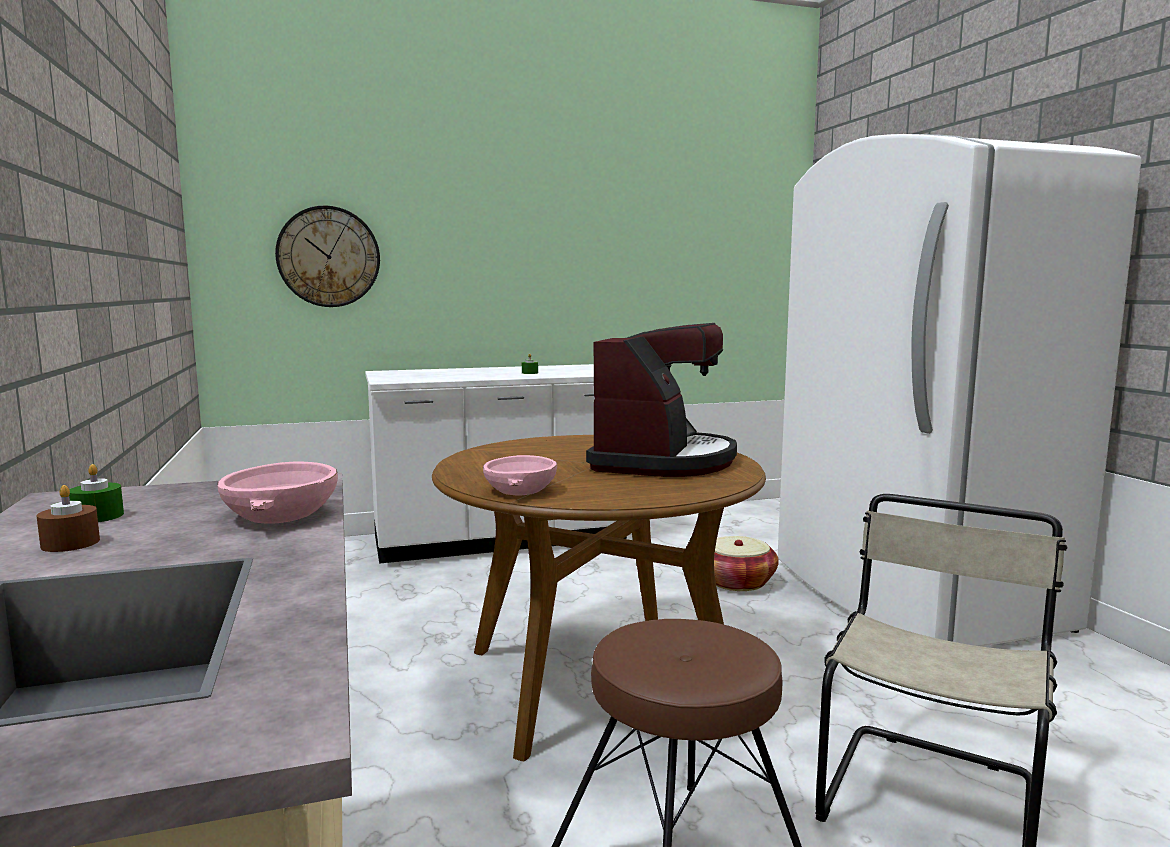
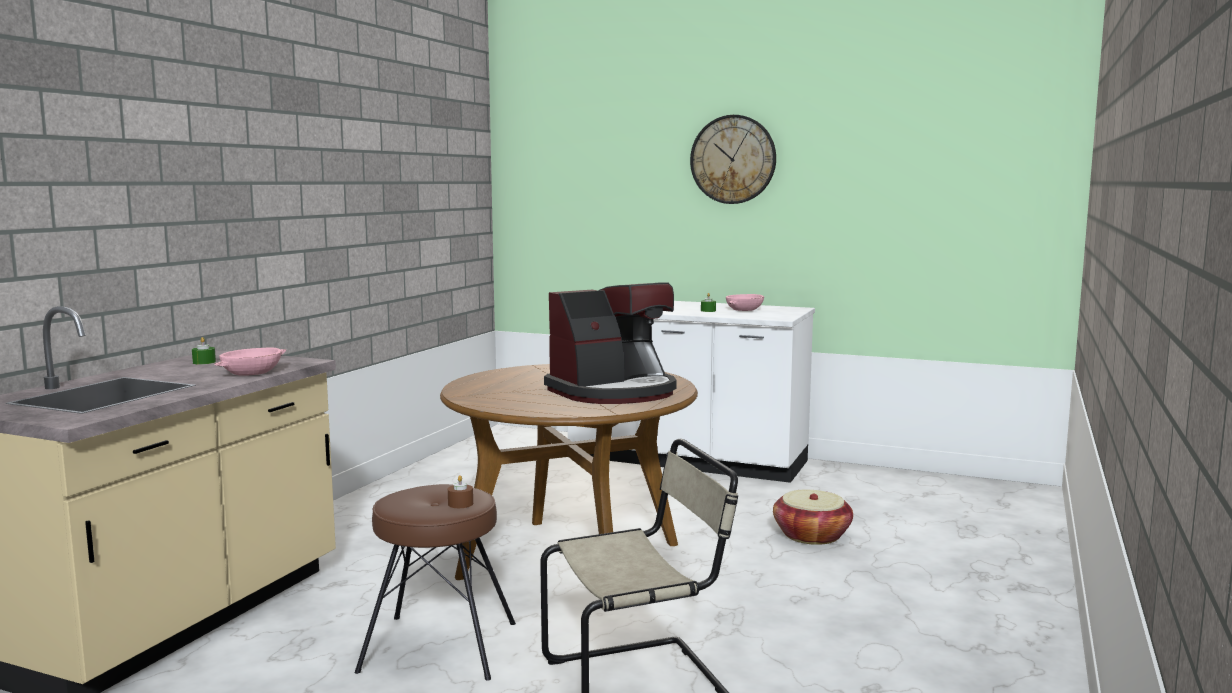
camera: 40 degrees right, 0 degrees up
brown candle [37,485,100,552] -> brown candle moved to [448,475,473,508]
wall clock [275,206,380,307] -> wall clock moved to [690,115,776,204]
pink bowl [483,455,557,495] -> pink bowl moved to [726,294,764,311]
white fridge [778,134,1142,647] -> none

